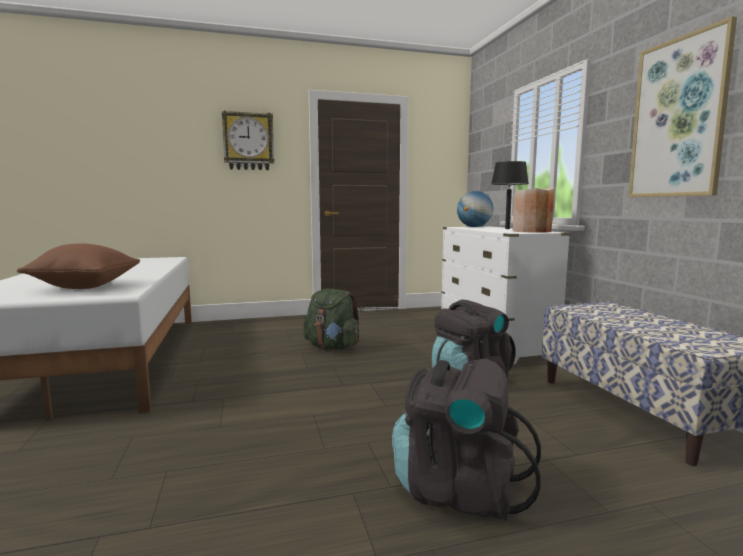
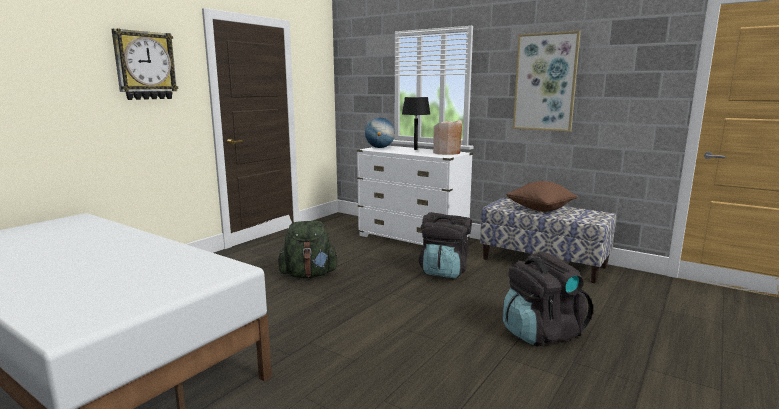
camera: 40 degrees left, 5 degrees up
brown pillow [17,244,140,289] -> brown pillow moved to [506,181,577,212]

